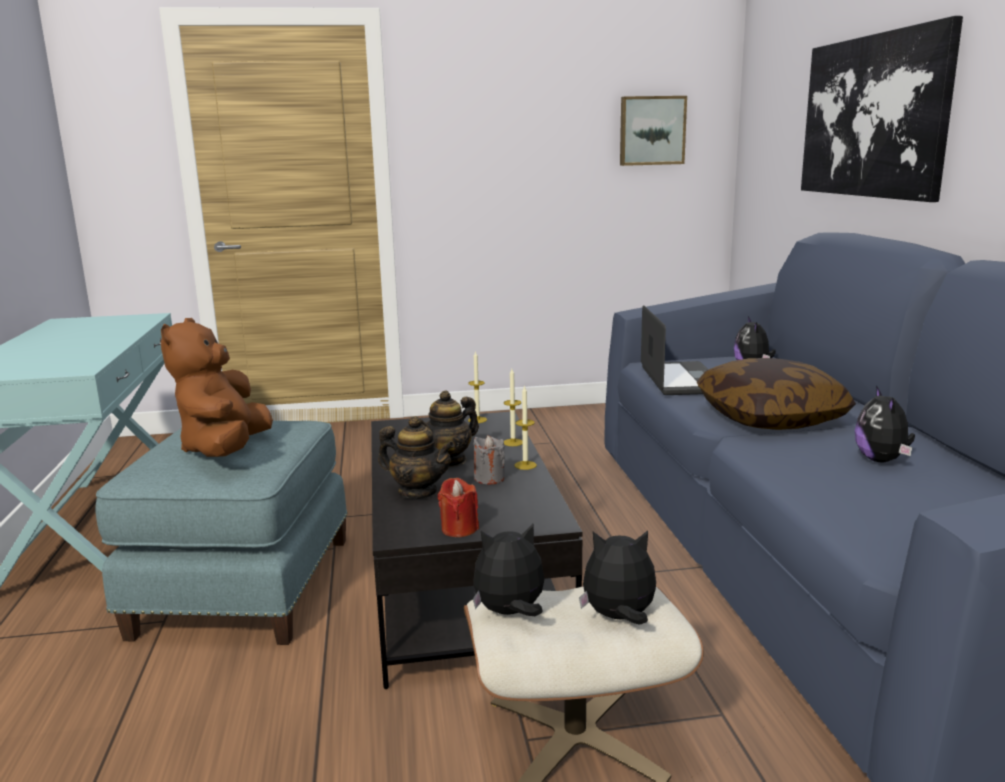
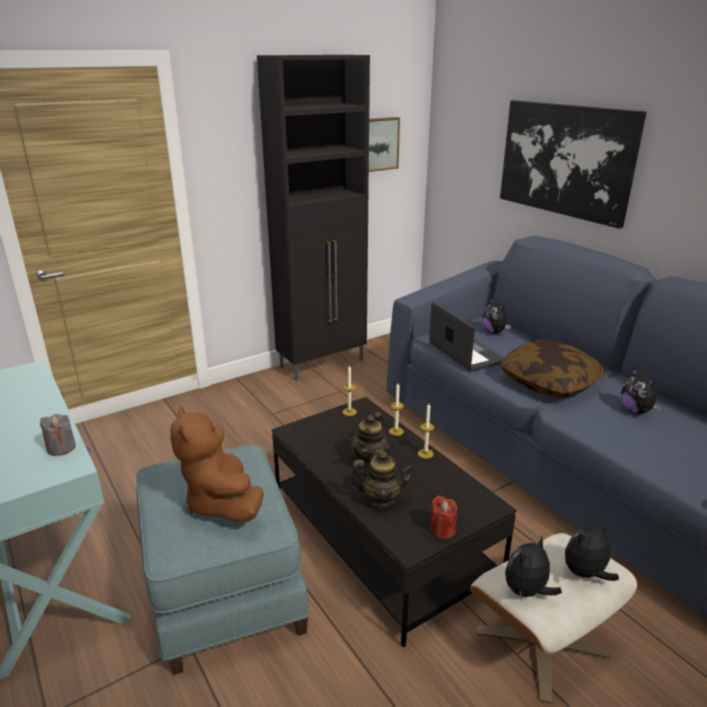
camera: 25 degrees left, 10 degrees up
grey candle [473,435,505,484] -> grey candle moved to [40,414,76,456]
none -> black cabinet [257,55,370,381]

